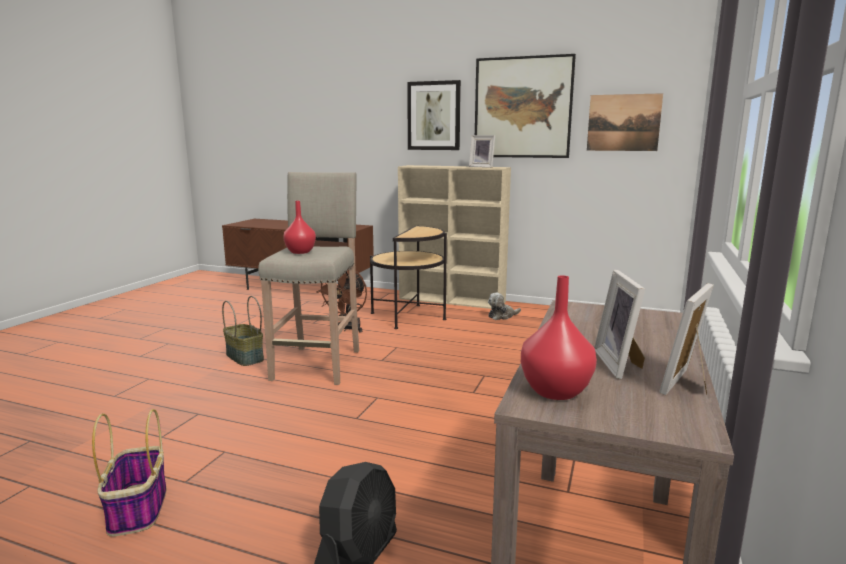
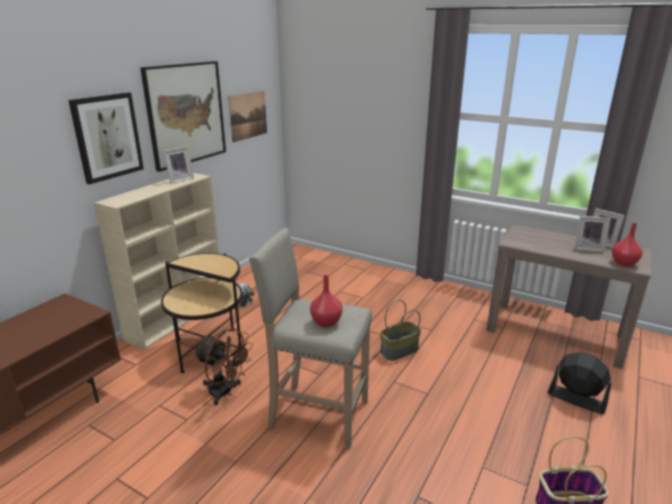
camera: 80 degrees left, 10 degrees up
basket [222,296,264,366] -> basket moved to [380,300,421,361]

